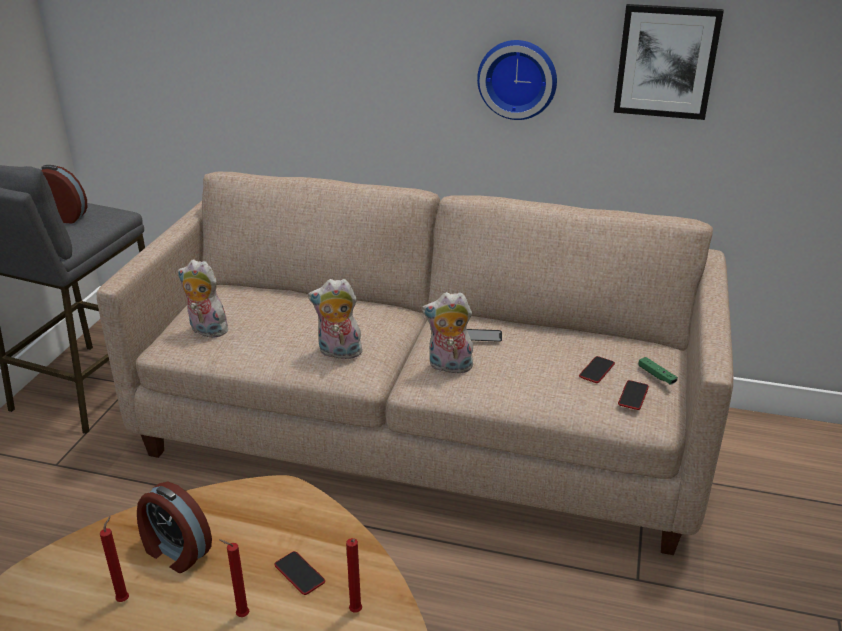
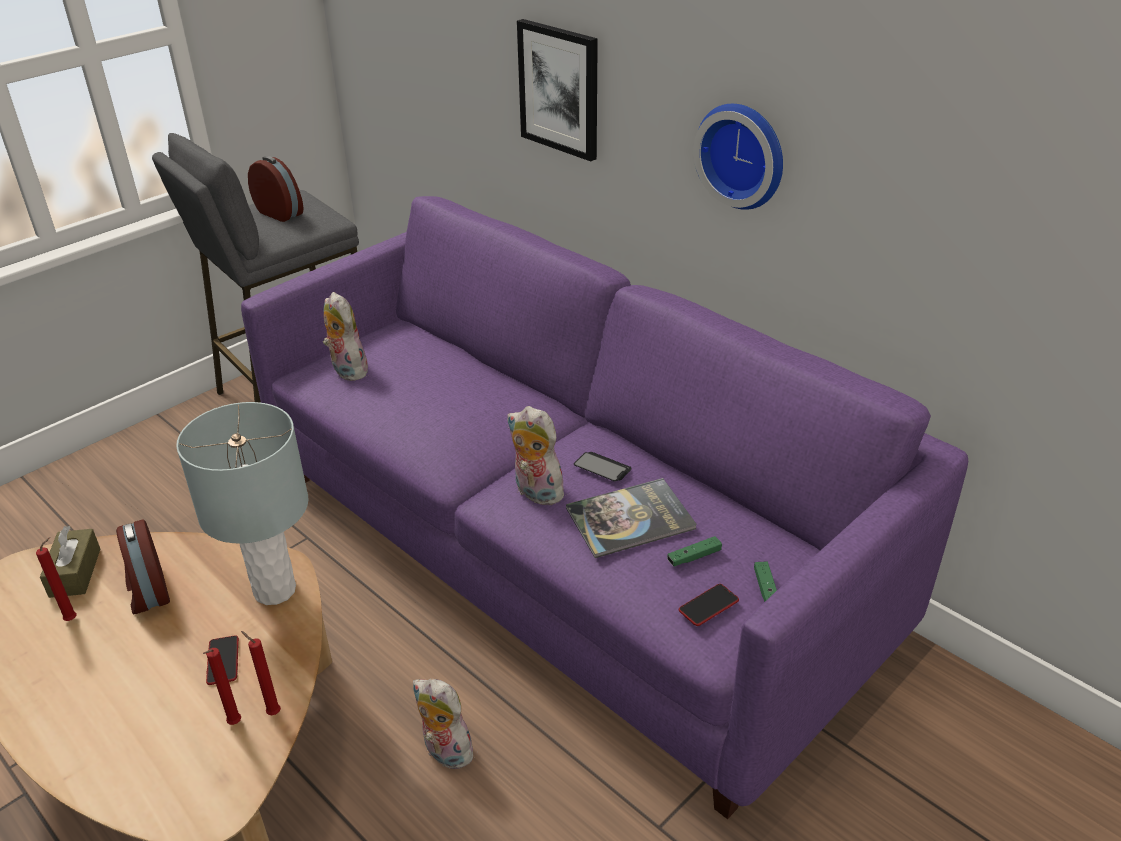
camera: 30 degrees right, 5 degrees up
beige sofa [97,172,734,555] -> purple sofa [241,196,968,819]
red candle [219,539,249,617] -> red candle moved to [241,631,281,715]
plush toy [308,279,365,359] -> plush toy moved to [413,679,473,769]
phone [579,356,615,383] -> green game controller [667,536,722,567]
picture [614,4,724,120] -> picture moved to [517,19,598,162]
none -> brown tissue box [40,526,100,598]
none -> grey table lamp [176,402,309,605]
none -> book [566,478,697,558]

